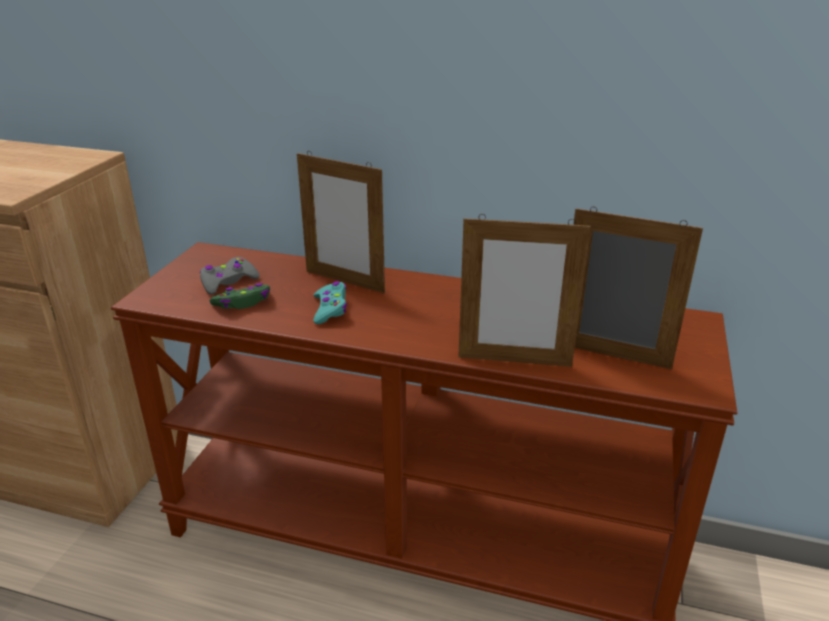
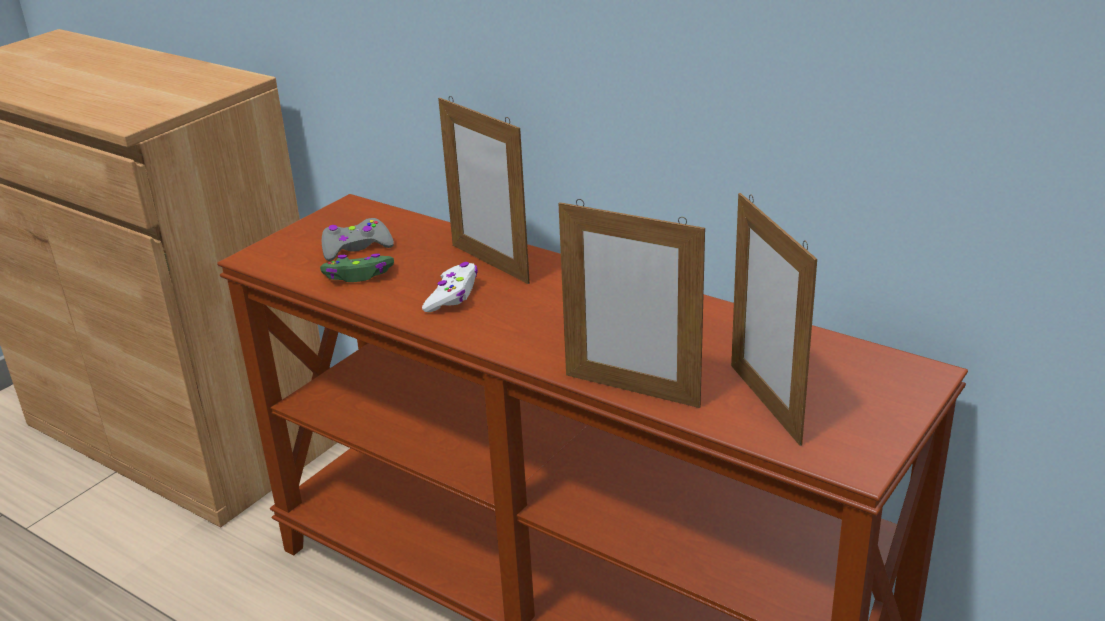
camera: 20 degrees right, 0 degrees up
turquoise game controller [313,281,347,324] -> white game controller [422,262,478,312]
picture frame [573,207,703,369] -> picture frame turned 150 degrees counterclockwise [731,193,817,446]

